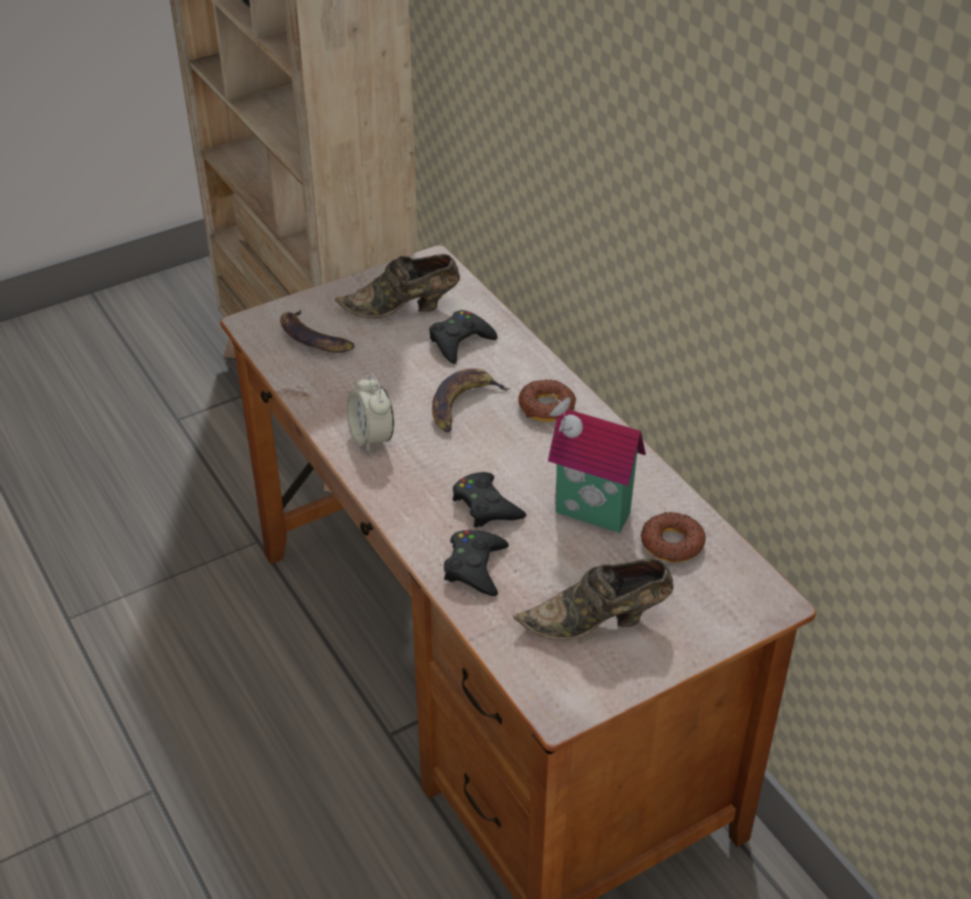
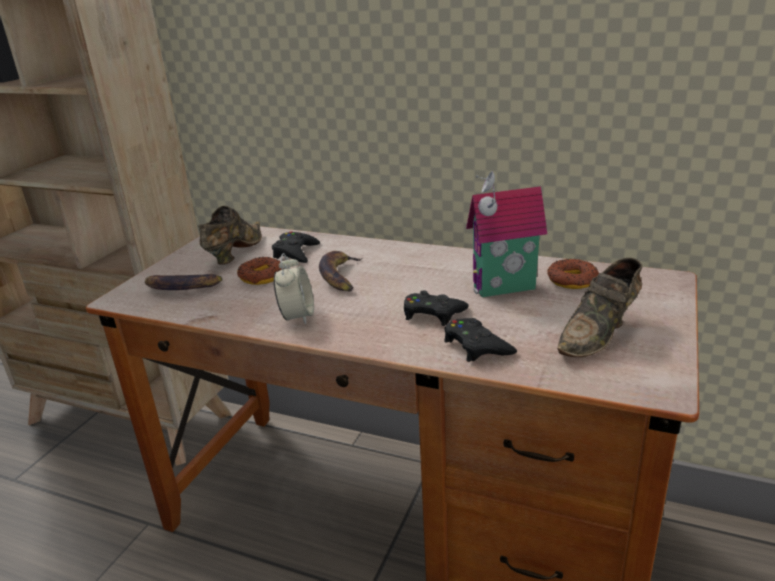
camera: 35 degrees left, 15 degrees down
brown shoe [335,254,460,318] -> brown shoe turned 150 degrees clockwise [198,206,262,265]
alarm clock [347,374,394,453] -> alarm clock turned 120 degrees counterclockwise [274,253,314,325]
donut [518,379,576,422] -> donut moved to [237,257,285,285]

